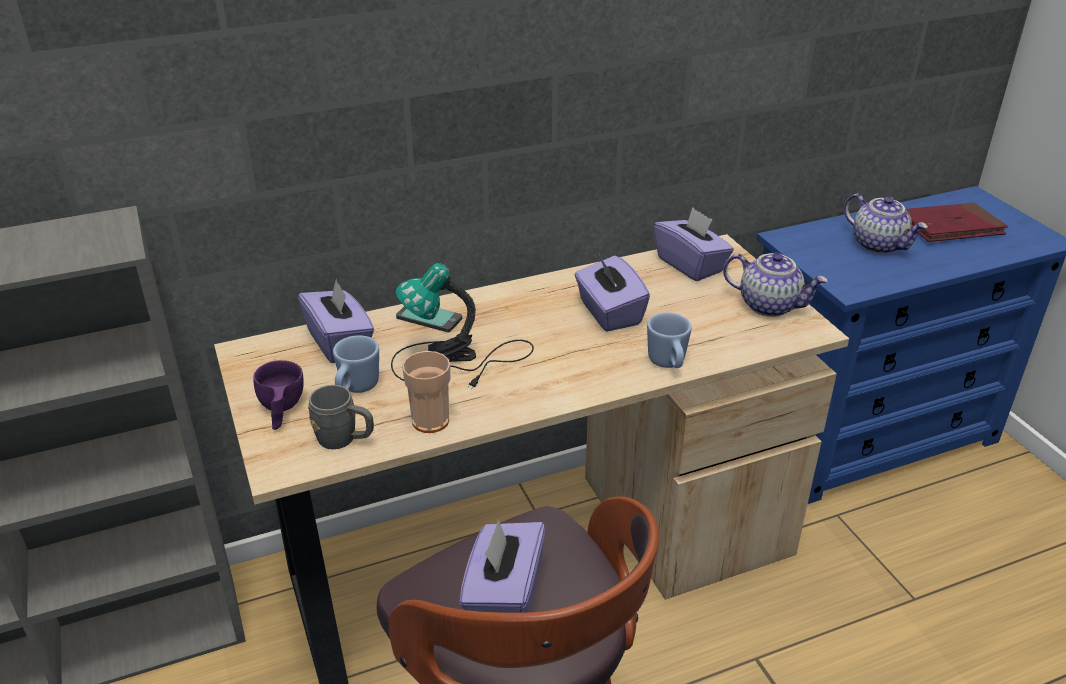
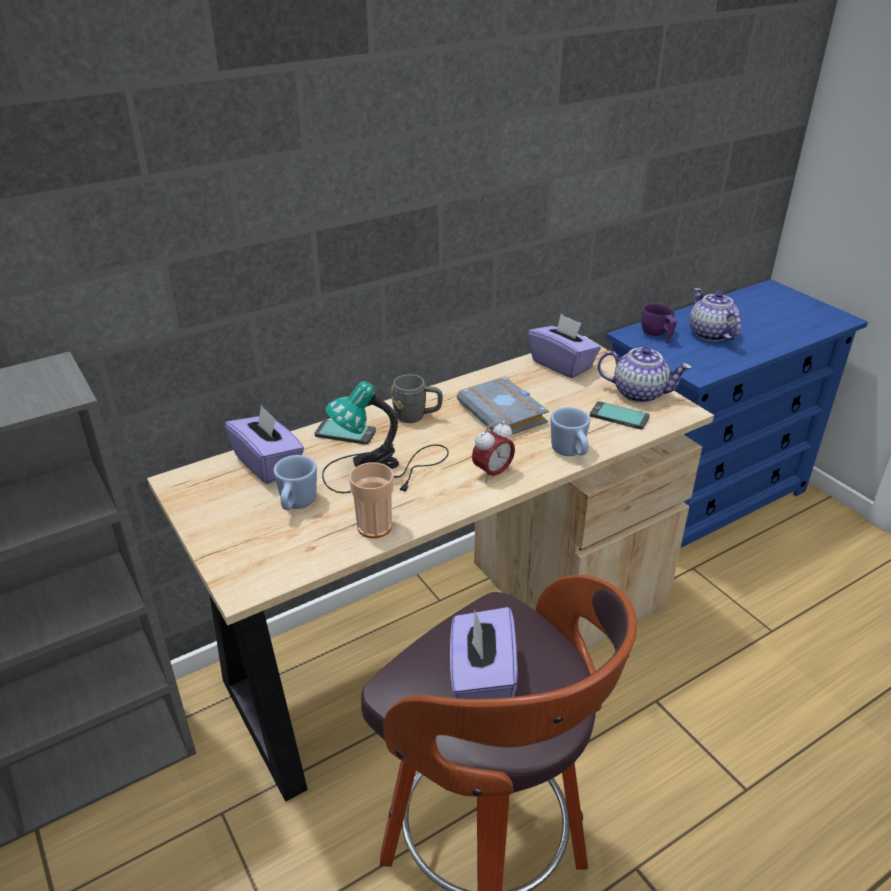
camera: 10 degrees left, 0 degrees up
purple cup [253,360,304,430] -> purple cup moved to [641,303,677,344]
grey mug [308,385,374,449] -> grey mug moved to [391,374,443,423]
purple tissue box [575,255,650,332] -> grey book [457,377,549,435]
teapot [844,193,928,254] -> teapot turned 150 degrees counterclockwise [690,288,741,342]
red book [905,202,1008,242] -> none
none -> alarm clock [472,421,515,483]
none -> phone [590,401,650,430]

